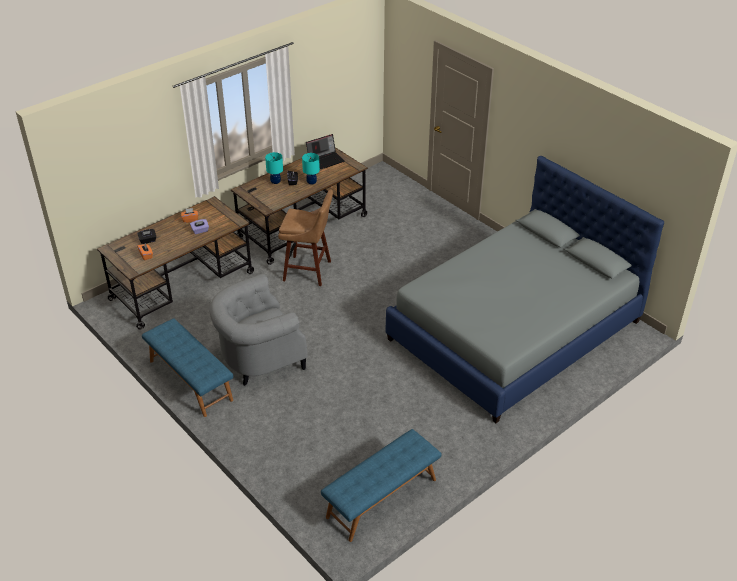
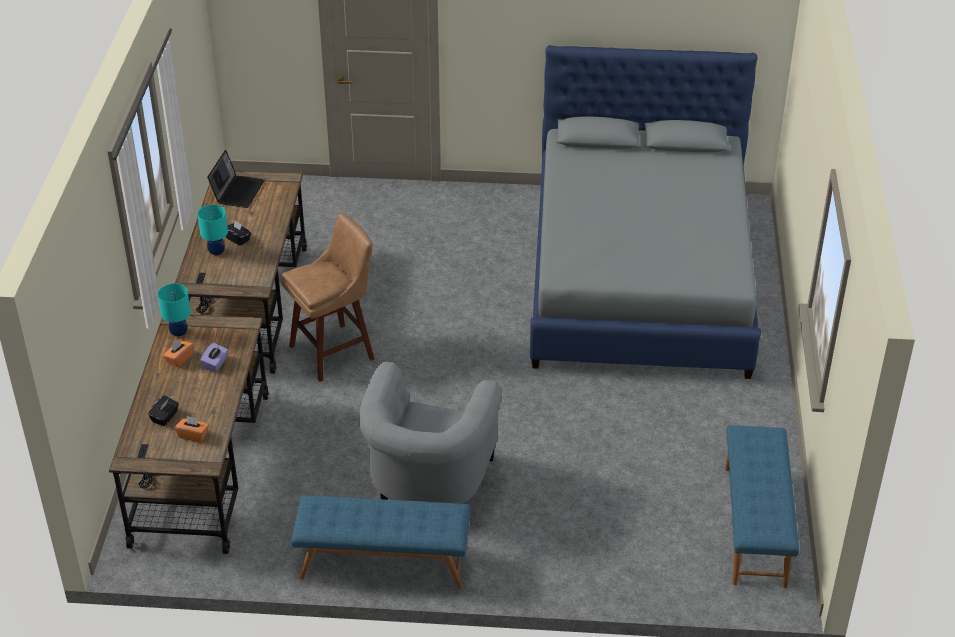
camera: 45 degrees left, 0 degrees up
turquoise table lamp [302,153,320,185] -> turquoise table lamp moved to [158,284,191,337]

